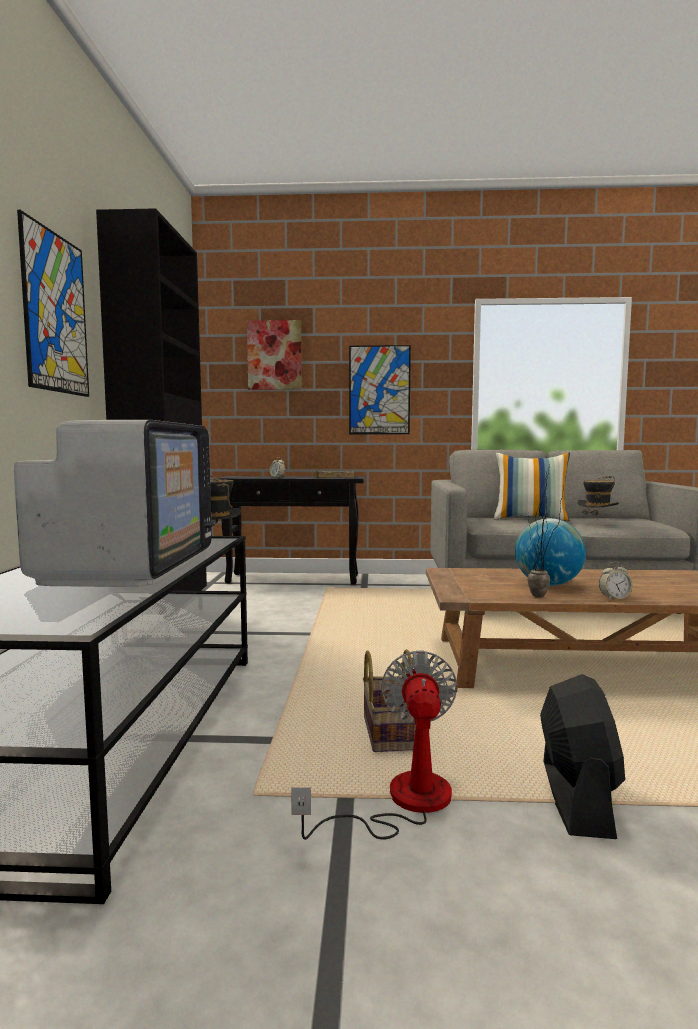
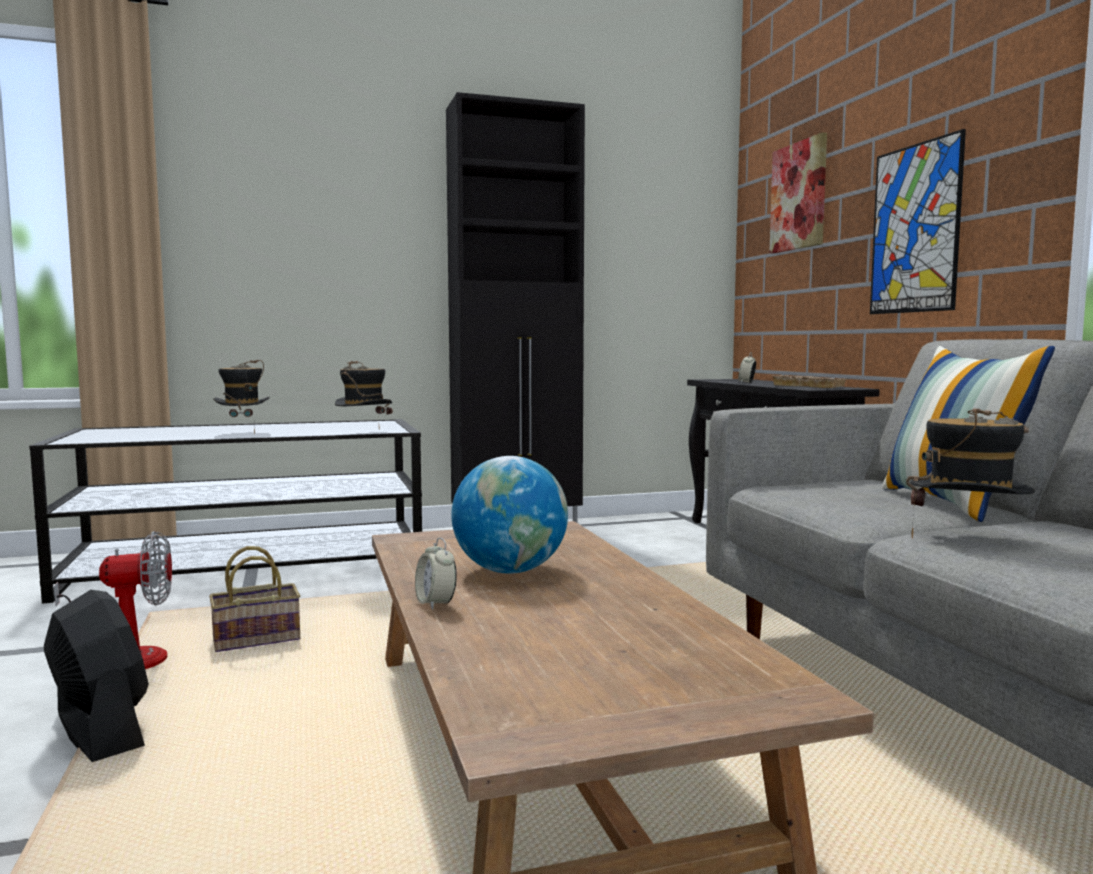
camera: 70 degrees right, 0 degrees up
television [14,420,215,587] -> hat [213,360,270,435]
picture [17,210,89,397] -> none
potted plant [527,465,564,598] -> none
black fan [540,674,625,839] -> black fan turned 120 degrees counterclockwise [44,590,149,762]

